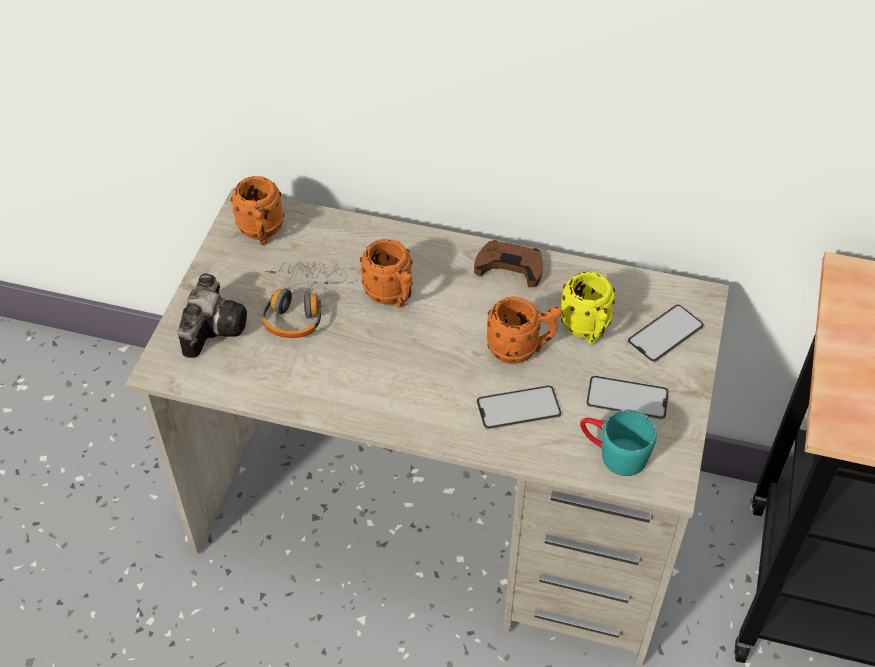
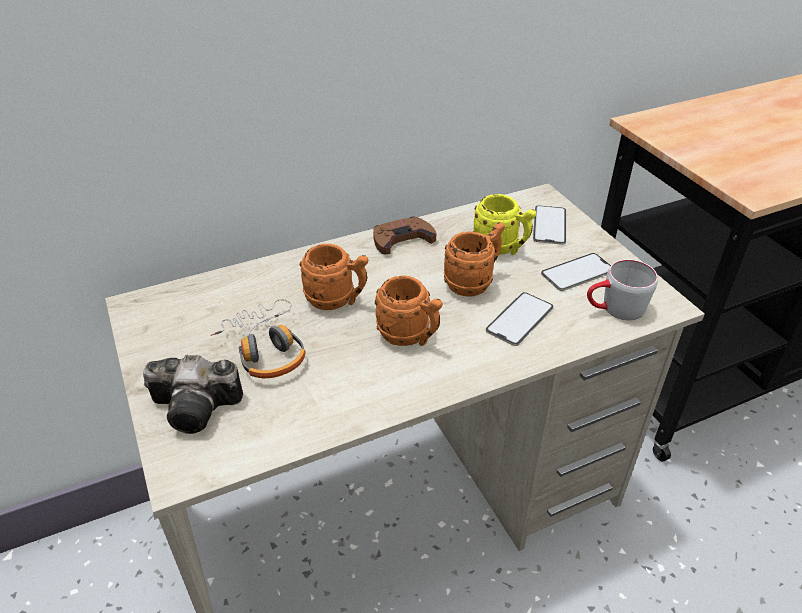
camera: 40 degrees left, 10 degrees down
camera [178,273,247,358] -> camera turned 120 degrees clockwise [143,355,243,434]
orange mug [231,176,284,245] -> orange mug moved to [375,276,443,346]
turquoise mug [580,410,657,476] -> grey mug [587,259,658,320]

